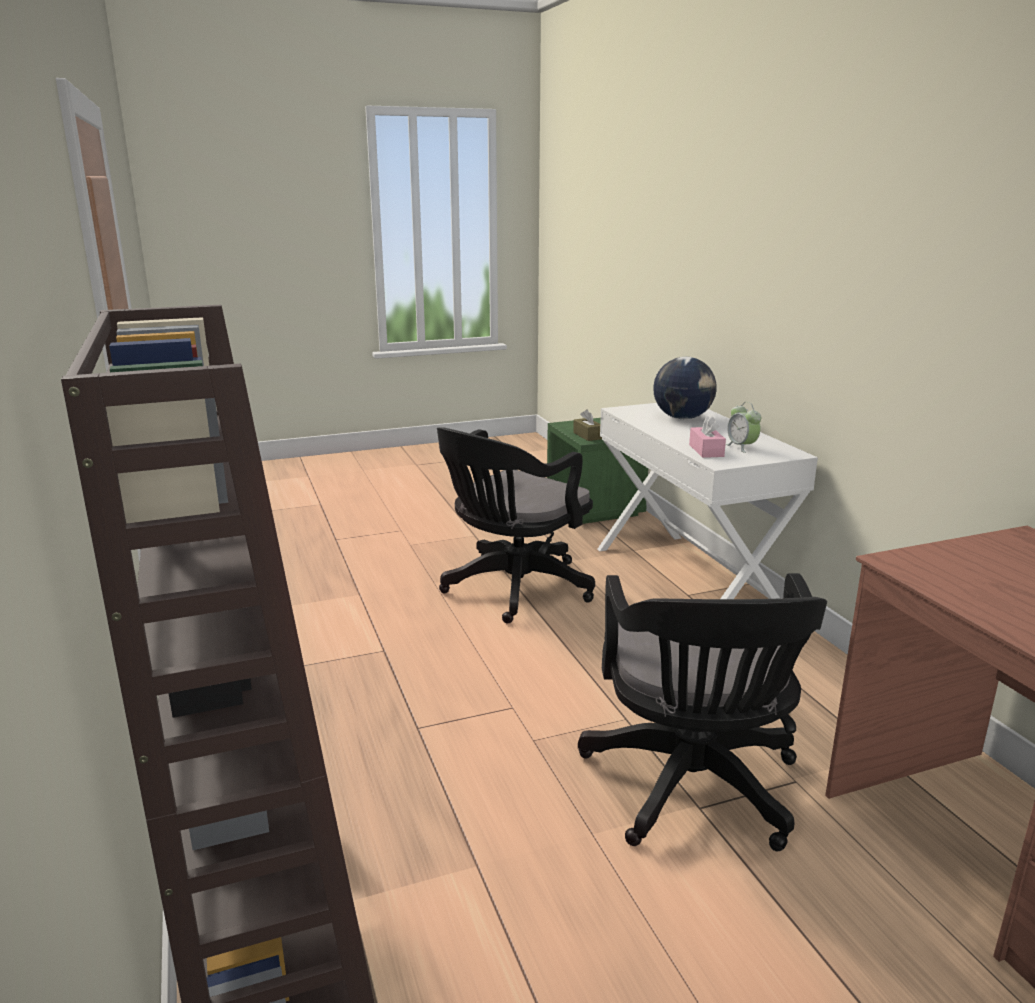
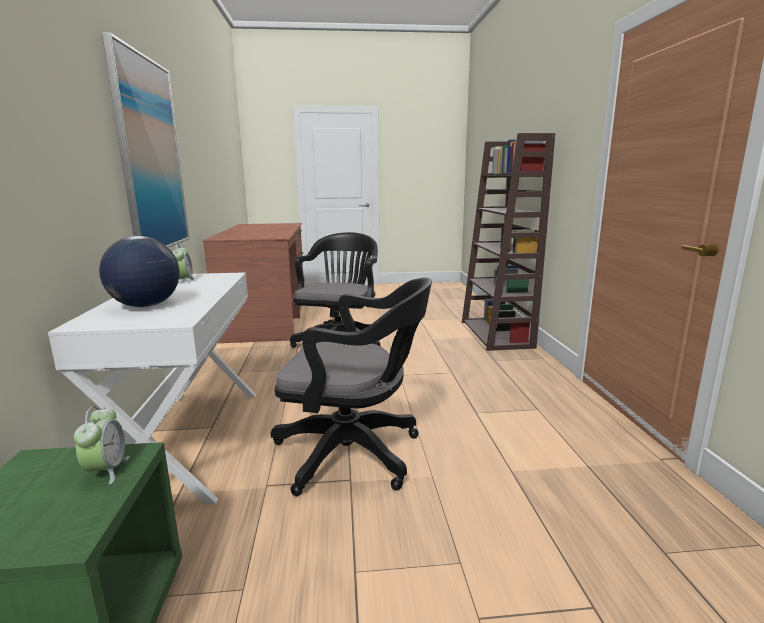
camera: 165 degrees left, 5 degrees down
black office chair [437,427,595,624] -> black office chair turned 45 degrees clockwise [271,278,432,496]
brown tissue box [573,409,602,441] -> alarm clock [74,406,129,484]
pink tissue box [689,416,726,458] -> none
none -> picture [102,32,189,248]

